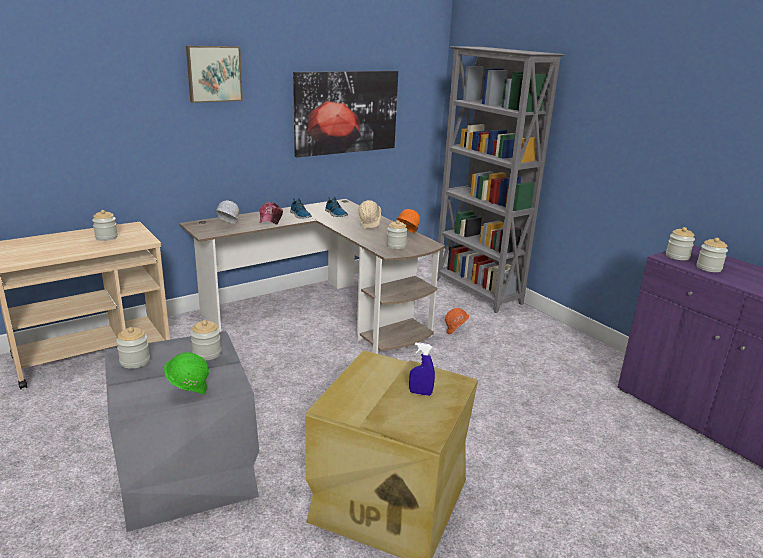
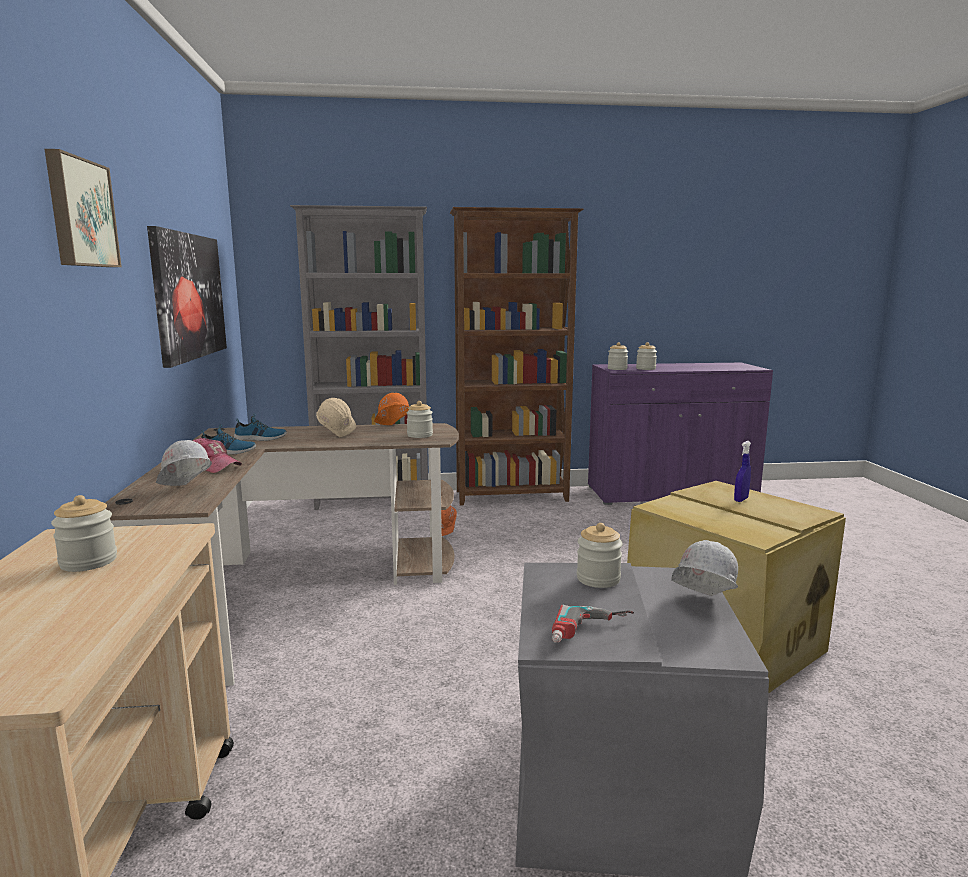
camera: 60 degrees left, 10 degrees down
jar [116,327,150,369] -> power drill [551,604,634,643]
green hard hat [164,352,209,394] -> white hard hat [671,540,738,596]
none -> brown bookcase [450,207,583,505]

